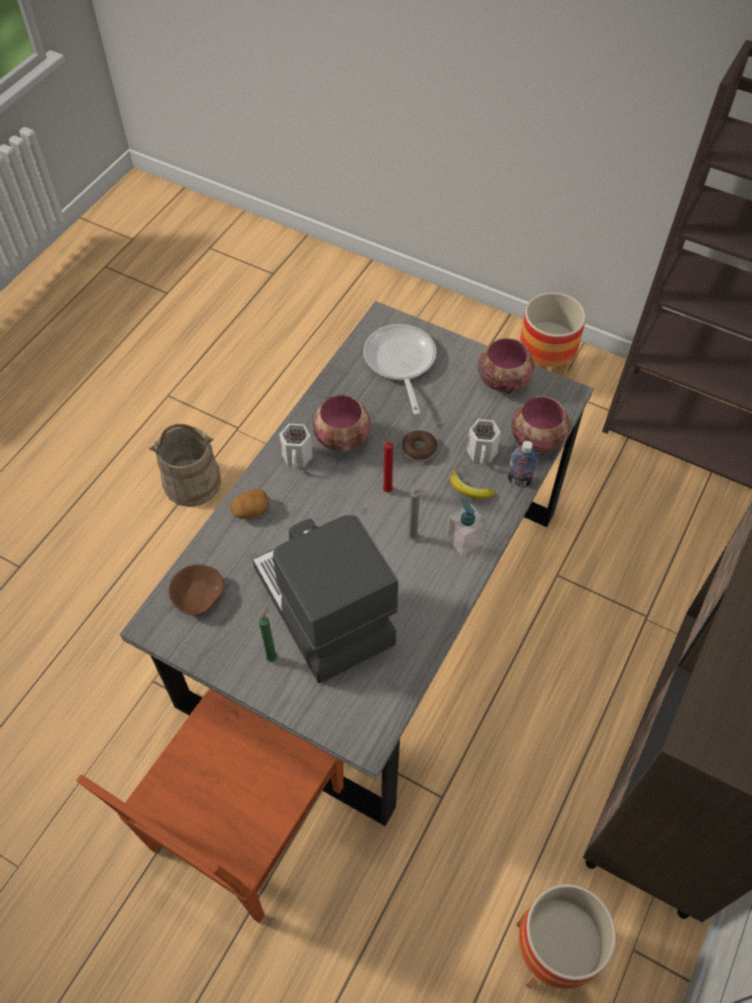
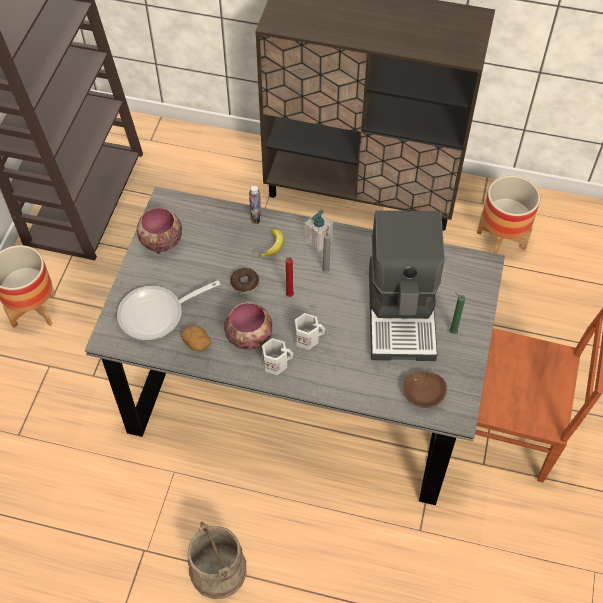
camera: 105 degrees left, 0 degrees up
potato [231,489,269,519] -> potato moved to [181,325,211,351]
coffee machine [252,515,399,683] -> coffee machine turned 45 degrees counterclockwise [369,210,445,361]
white mug [467,419,501,464] -> white mug moved to [295,313,325,350]
bowl [511,396,570,453] -> none

